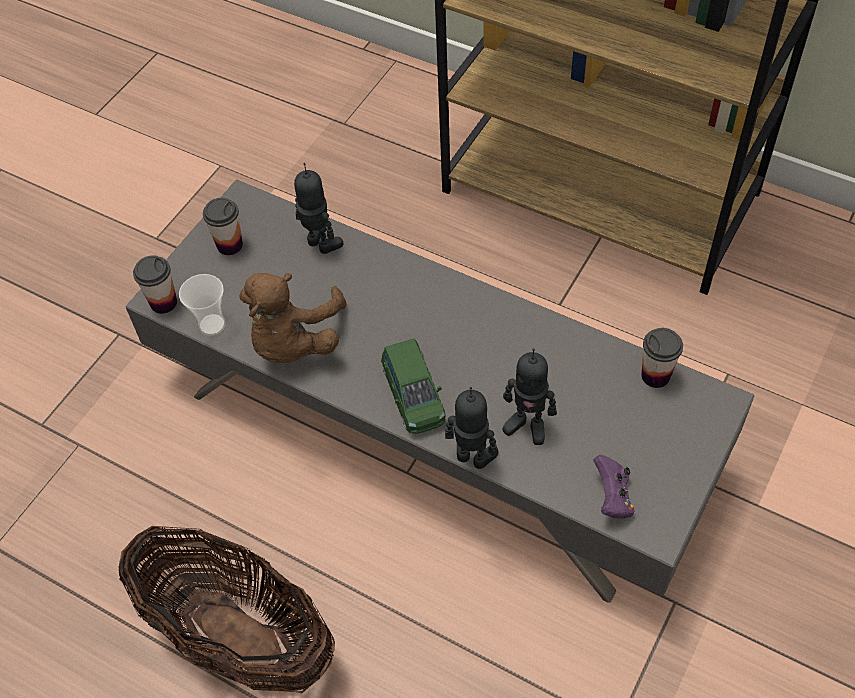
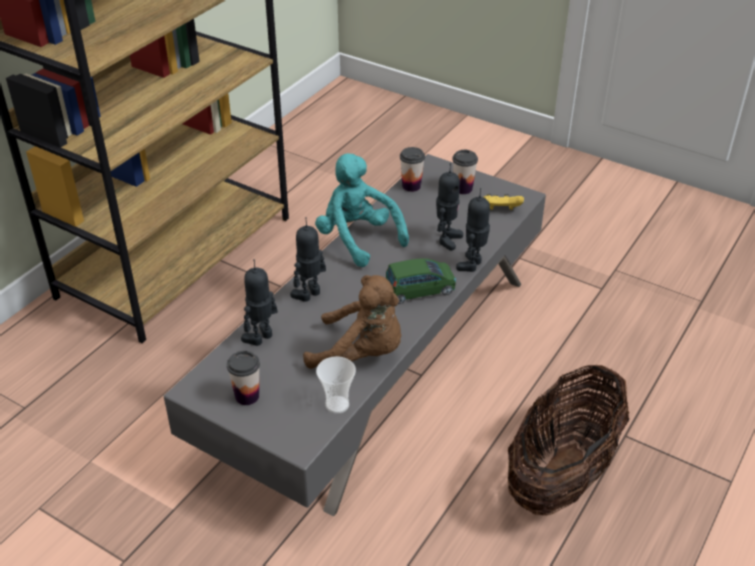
camera: 90 degrees left, 15 degrees down
cup [133,255,177,314] -> cup moved to [452,150,478,194]
purple game controller [593,455,634,518] -> yellow game controller [483,194,524,210]
none -> toy robot [290,217,326,302]
none -> turquoise plush toy [315,153,409,267]

